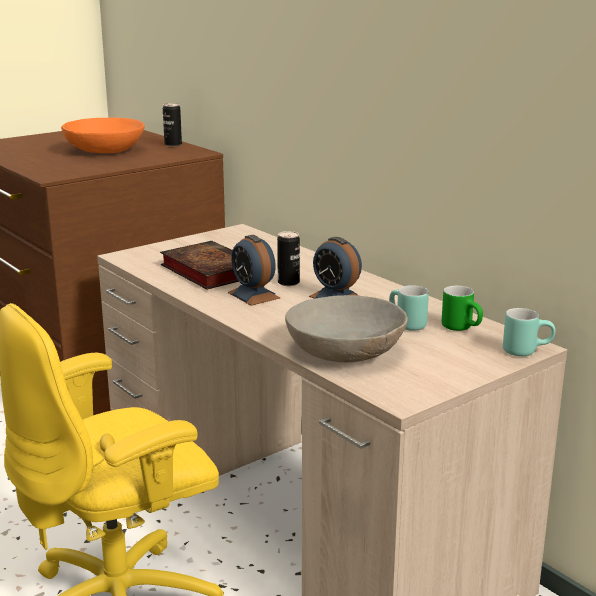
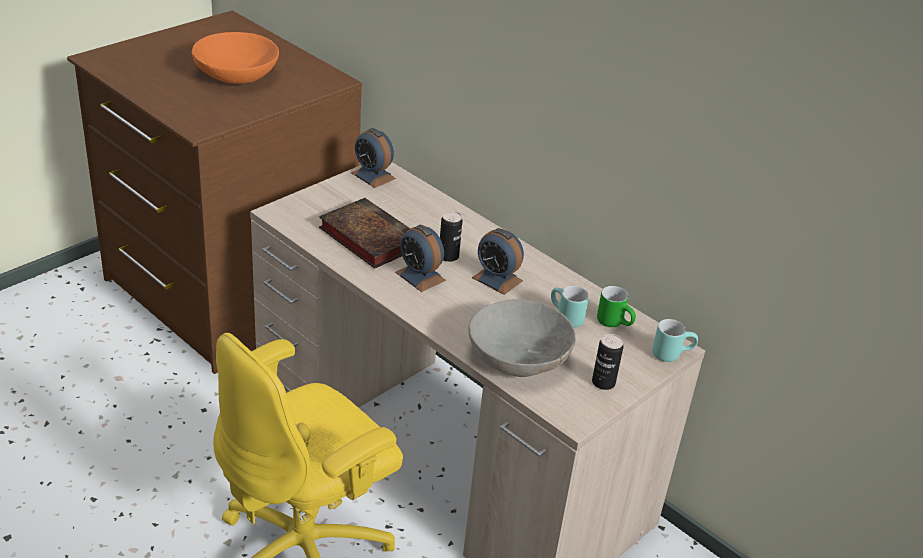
camera: 10 degrees left, 15 degrees up
can [163,103,182,147] -> can moved to [592,334,623,390]
none -> alarm clock [351,128,396,188]

